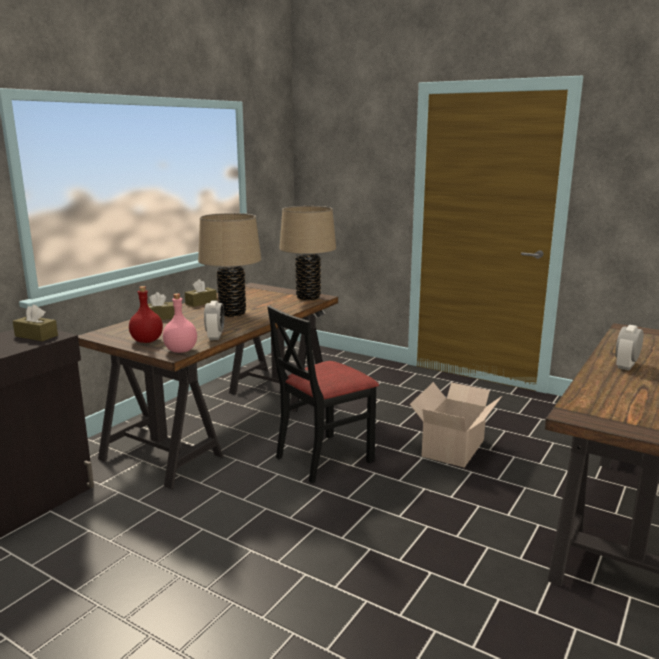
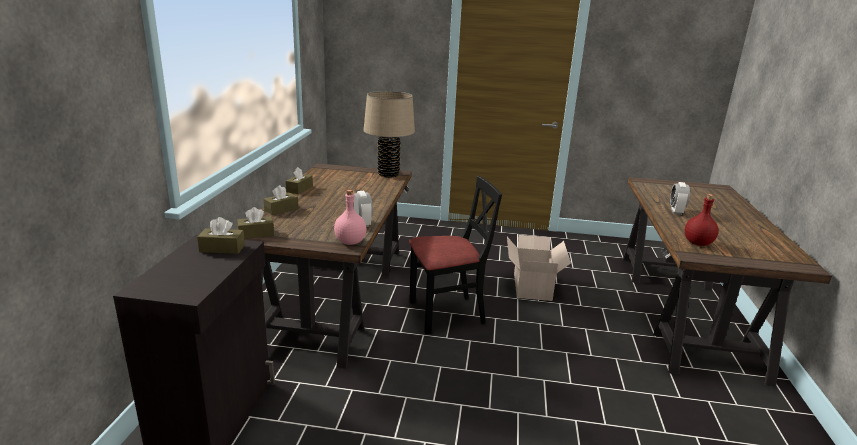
camera: 25 degrees left, 5 degrees up
red bottle [129,286,163,343] -> red bottle moved to [685,194,718,246]
beige table lamp [198,213,261,317] -> none
black chair [267,306,379,483] -> black chair turned 135 degrees counterclockwise [409,176,502,334]
none -> brown tissue box [237,207,274,239]

